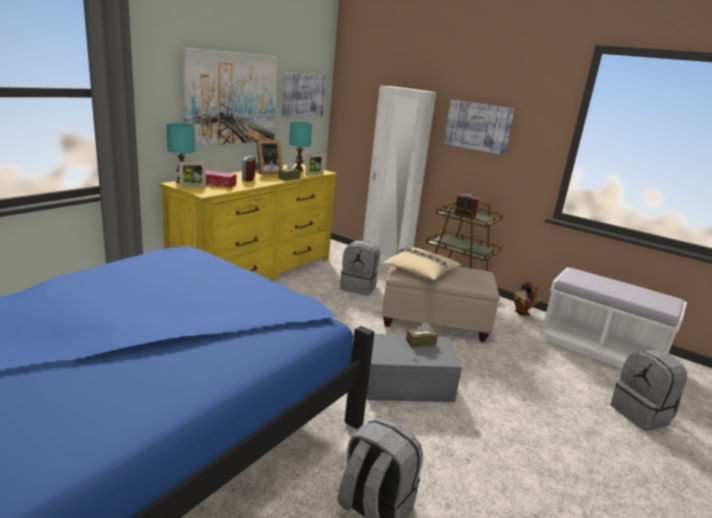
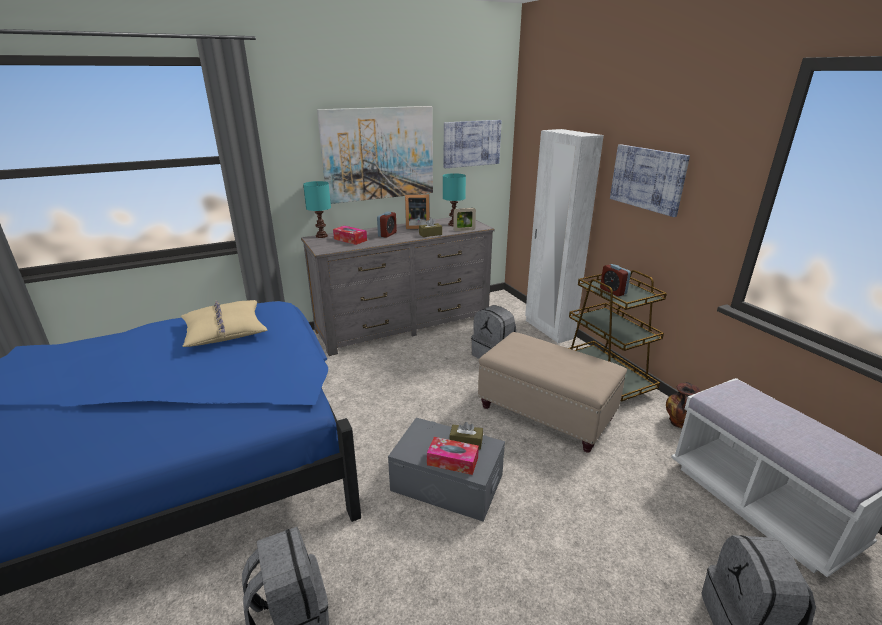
camera: 30 degrees right, 5 degrees up
yellow dresser [159,163,337,281] -> grey dresser [301,217,495,356]
picture frame [179,161,206,187] -> none
beige pillow [383,248,461,280] -> beige pillow moved to [181,300,268,347]
none -> tissue box [427,437,479,475]

